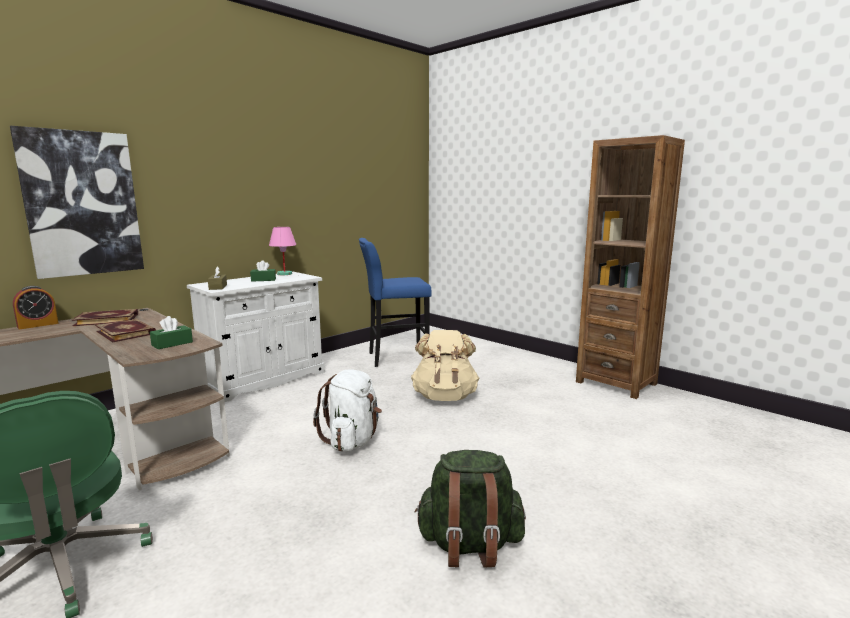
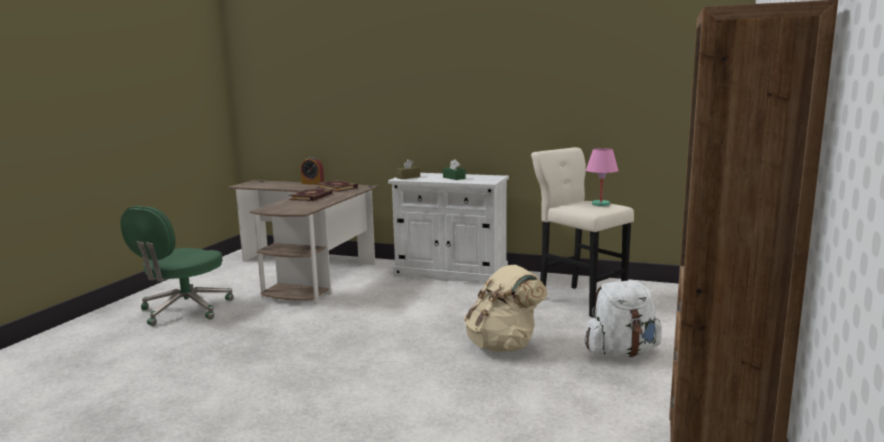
camera: 65 degrees right, 0 degrees up
picture [10,126,144,279] -> none
green tissue box [150,316,193,349] -> none
pink table lamp [269,227,297,275] -> pink table lamp moved to [586,148,618,207]
white backpack [313,370,382,451] -> white backpack moved to [584,281,662,359]
blue stool [359,238,431,367] -> beige stool [531,147,634,317]
green backpack [415,450,526,568] -> none

